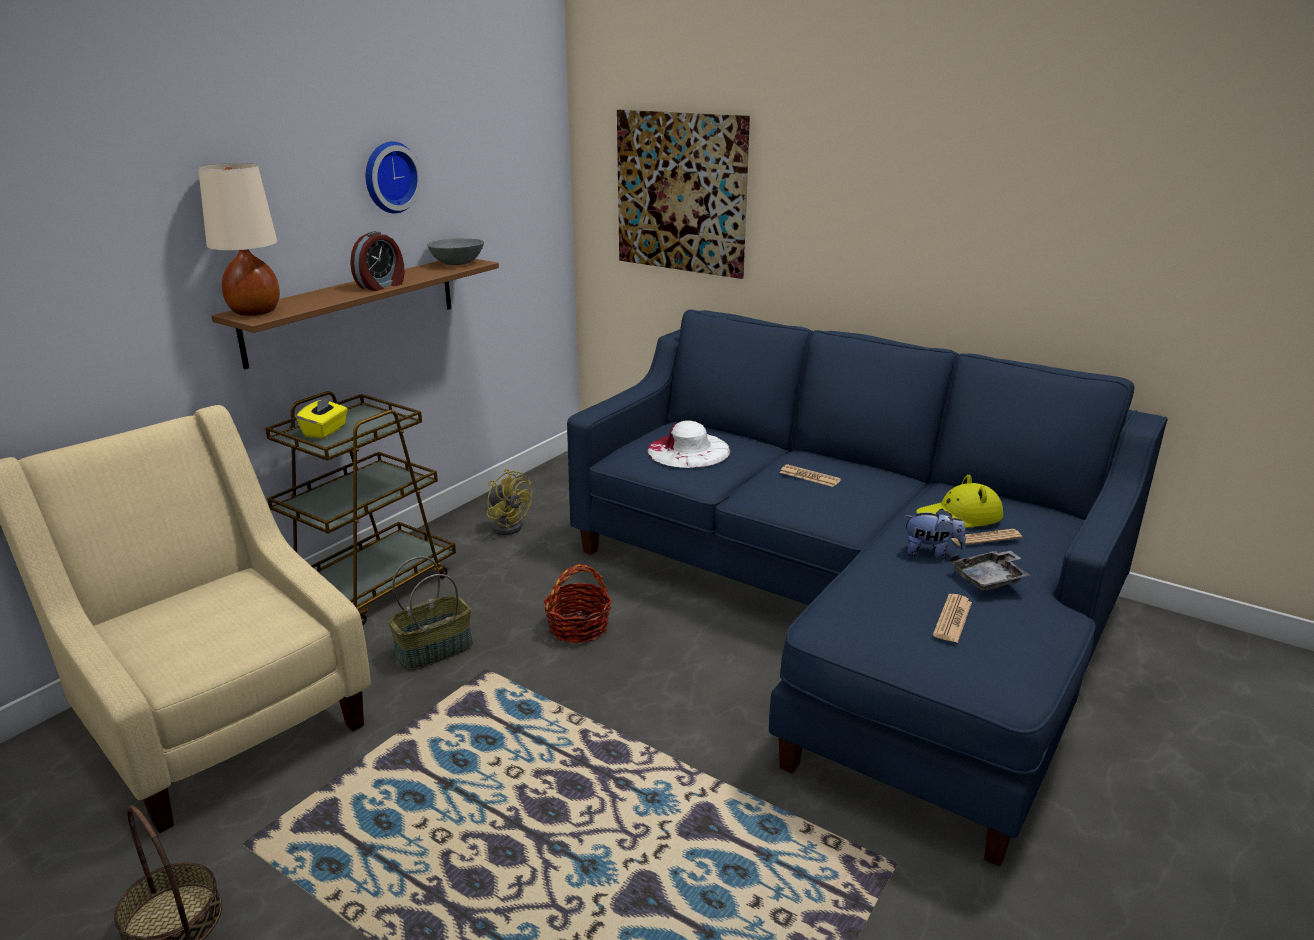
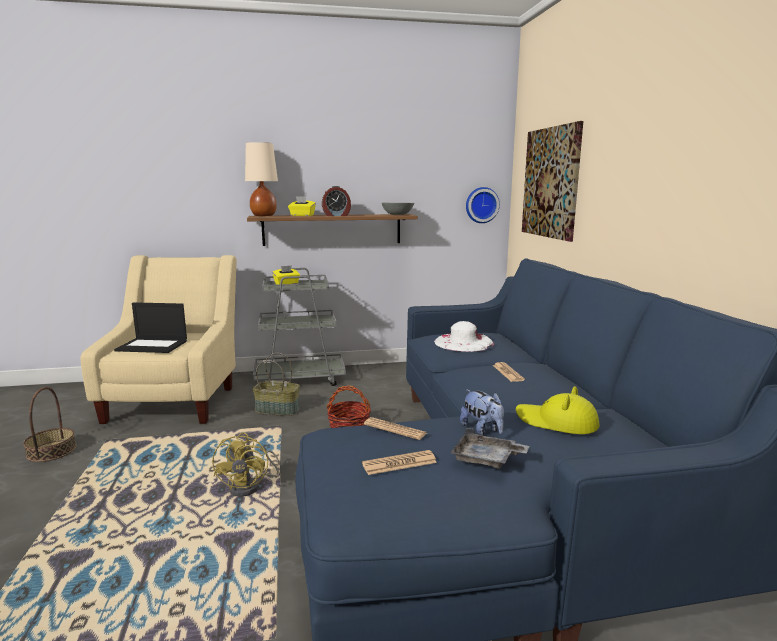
camera: 45 degrees right, 10 degrees down
brown cart [265,391,456,625] -> grey cart [253,268,346,386]
wall clock [366,141,422,213] -> wall clock moved to [466,187,500,223]
yellow fan [486,469,532,535] -> yellow fan moved to [212,432,280,497]
newspaper [951,529,1022,546] -> newspaper moved to [364,417,427,440]
none -> laptop [114,302,187,353]
none -> yellow tissue box [288,196,316,216]

